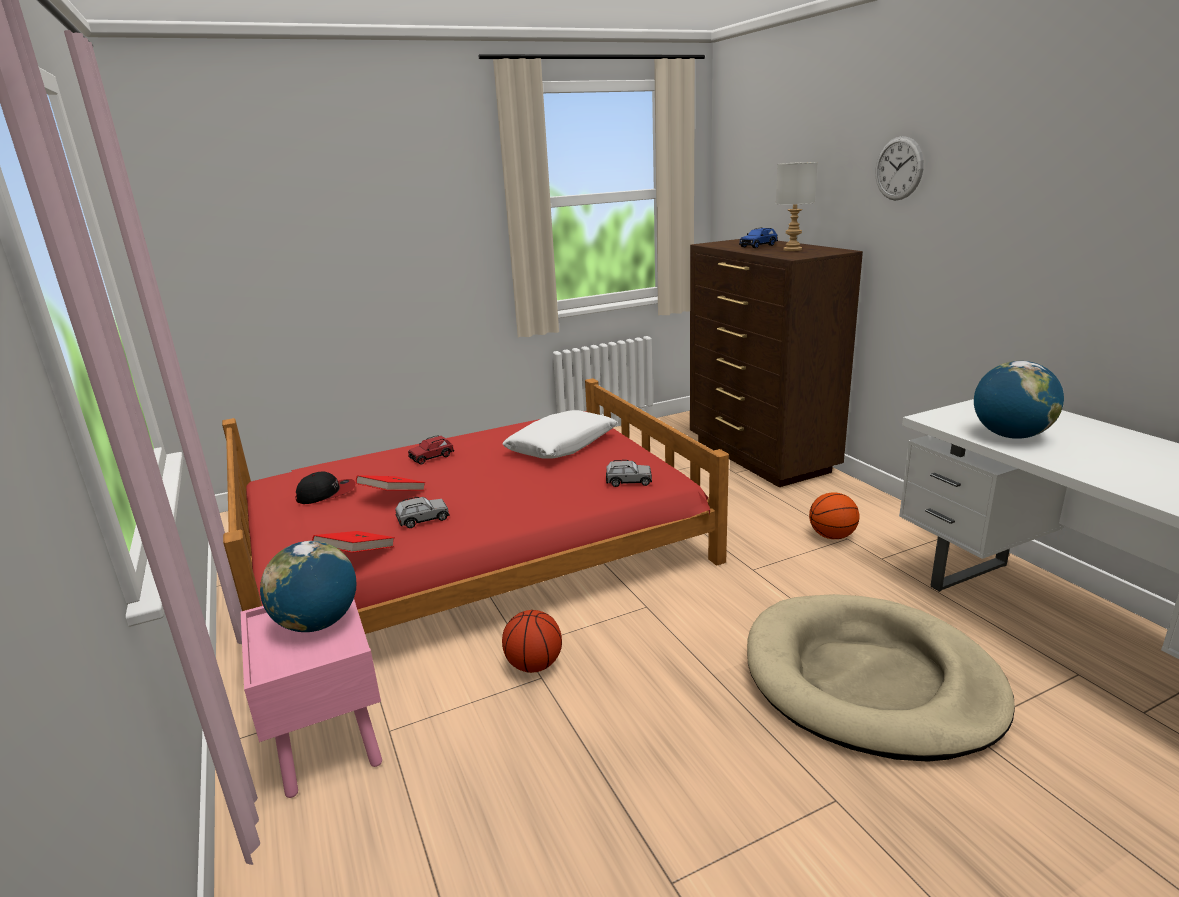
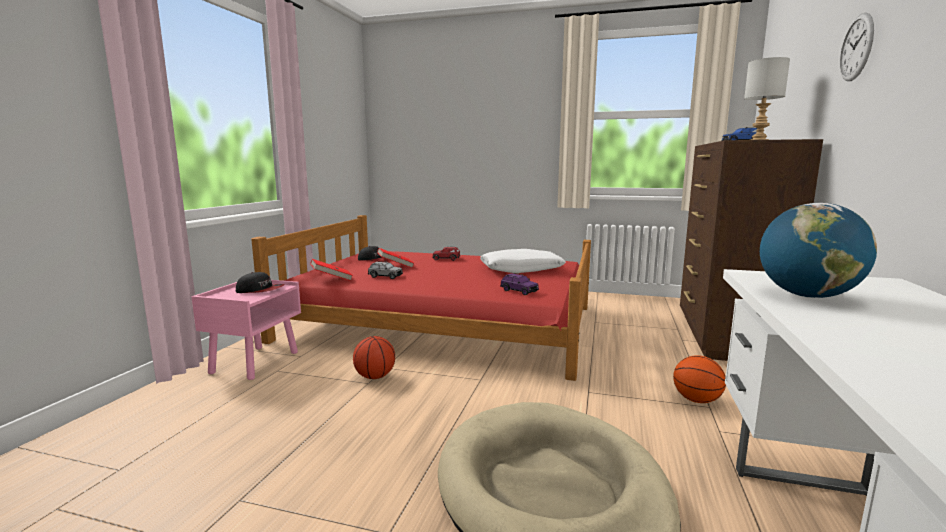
camera: 40 degrees right, 10 degrees down
globe [260,541,356,632] -> cap [236,272,285,293]
grey toy car [606,460,652,487] -> purple toy car [500,273,539,295]

